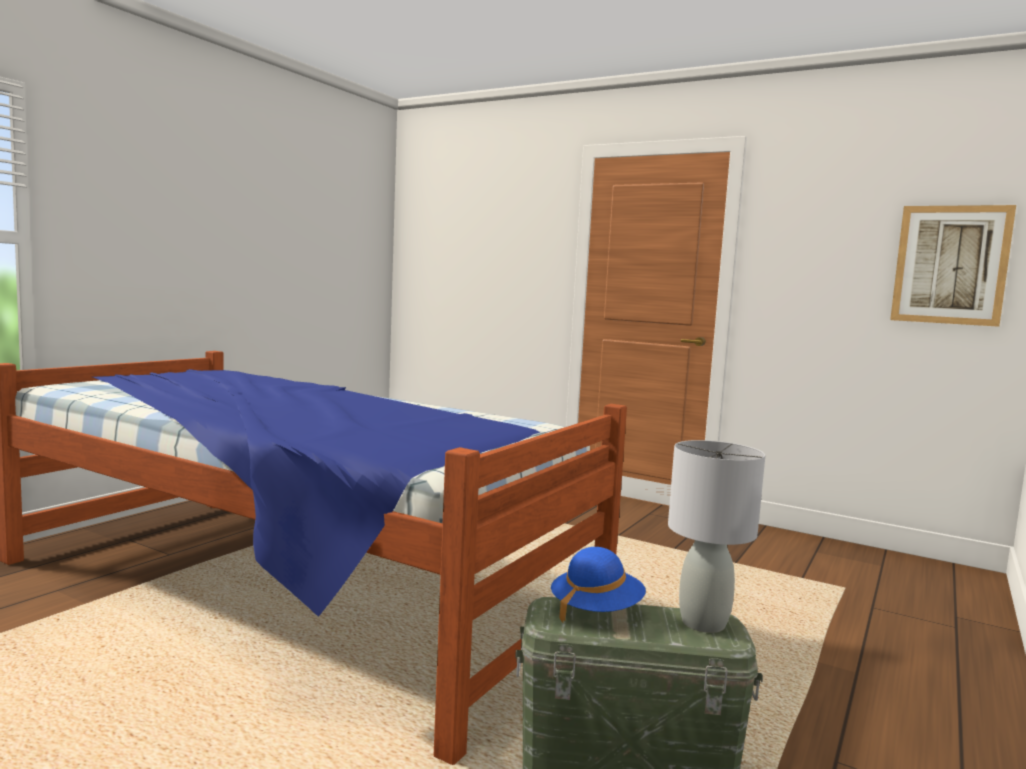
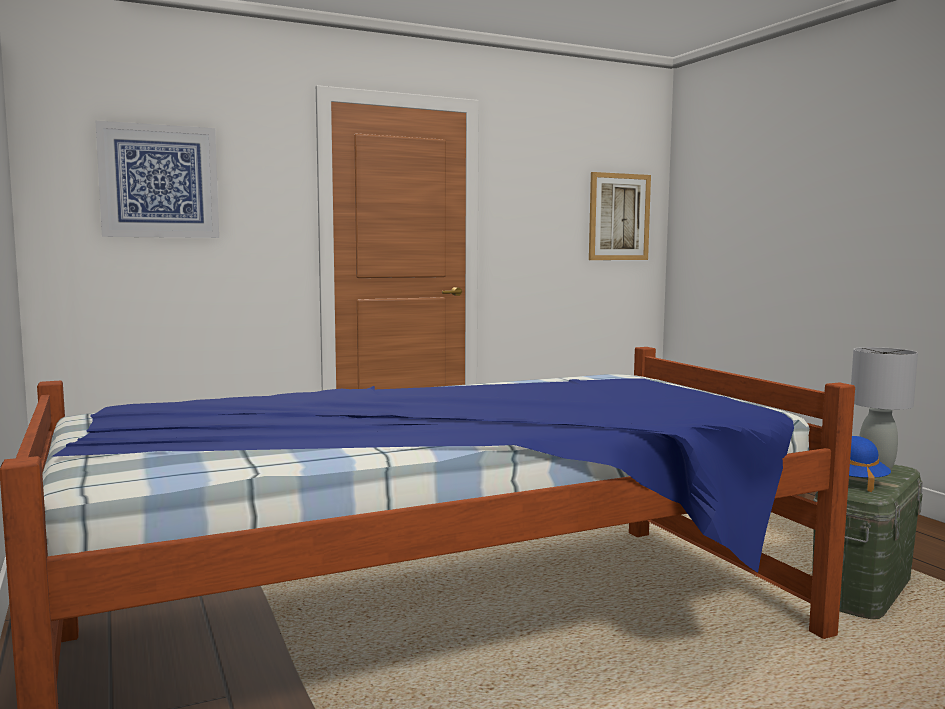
camera: 55 degrees left, 0 degrees up
none -> picture [95,121,219,238]

